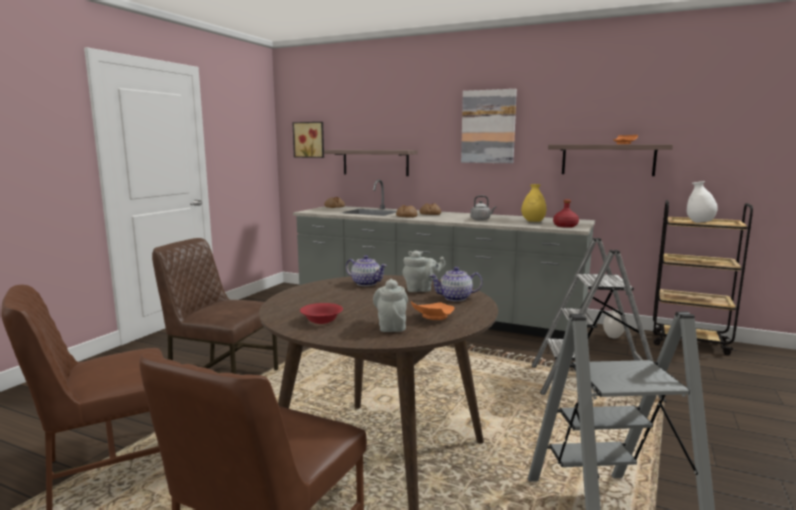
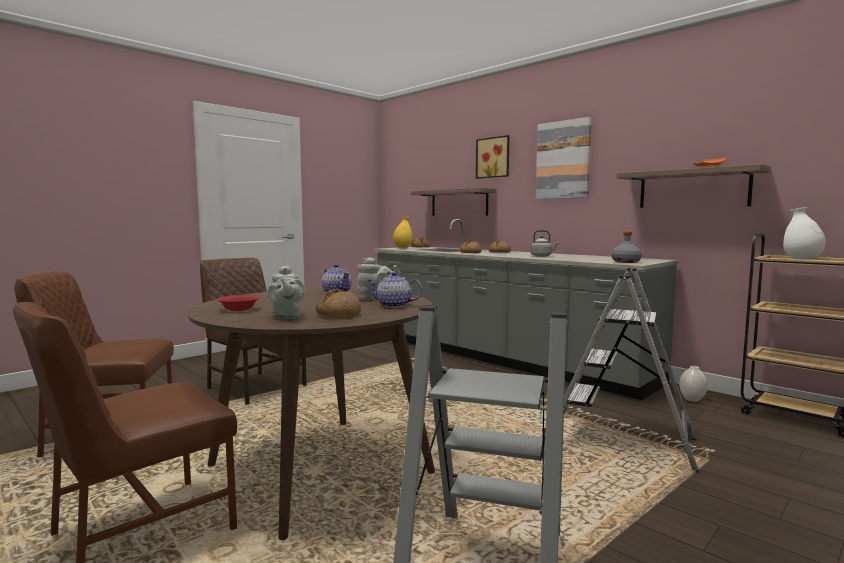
camera: 20 degrees right, 5 degrees down
picture [292,122,324,158] -> picture moved to [476,135,510,179]
grey teapot [373,279,408,332] -> grey teapot turned 150 degrees clockwise [267,265,305,319]
orange plate [411,301,455,320] -> bread [316,289,361,318]
yellow vase [521,184,546,222] -> yellow vase moved to [393,217,413,248]
red bottle [553,199,579,228] -> grey bottle [612,232,642,263]

